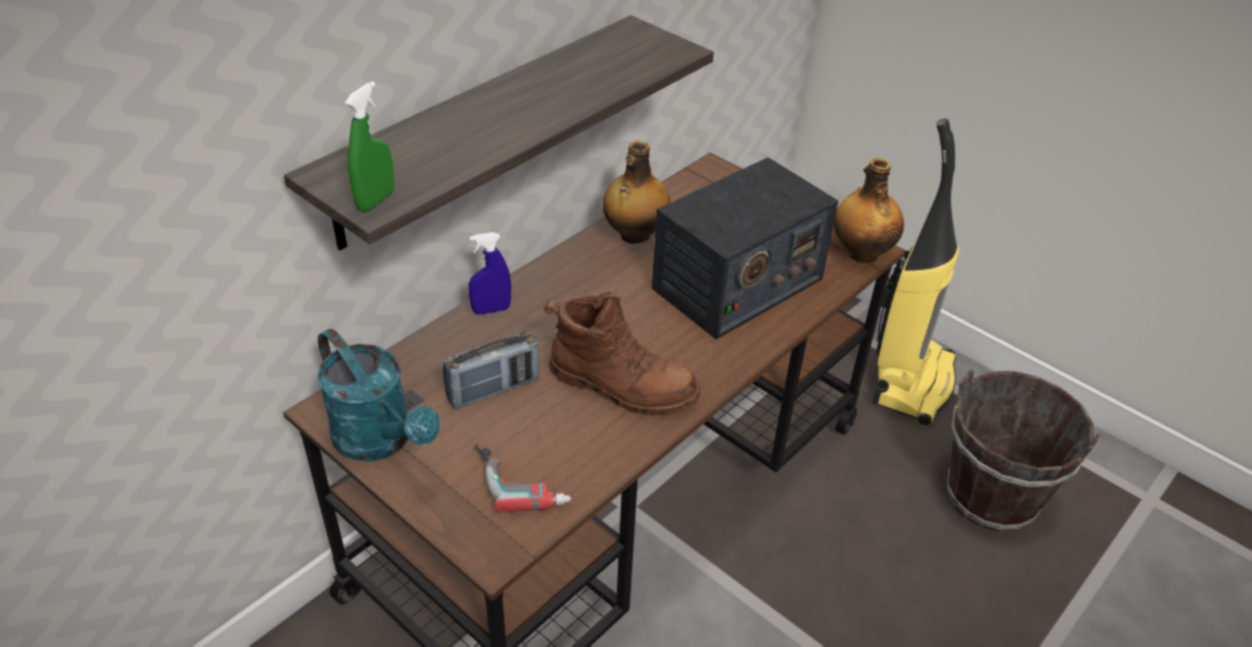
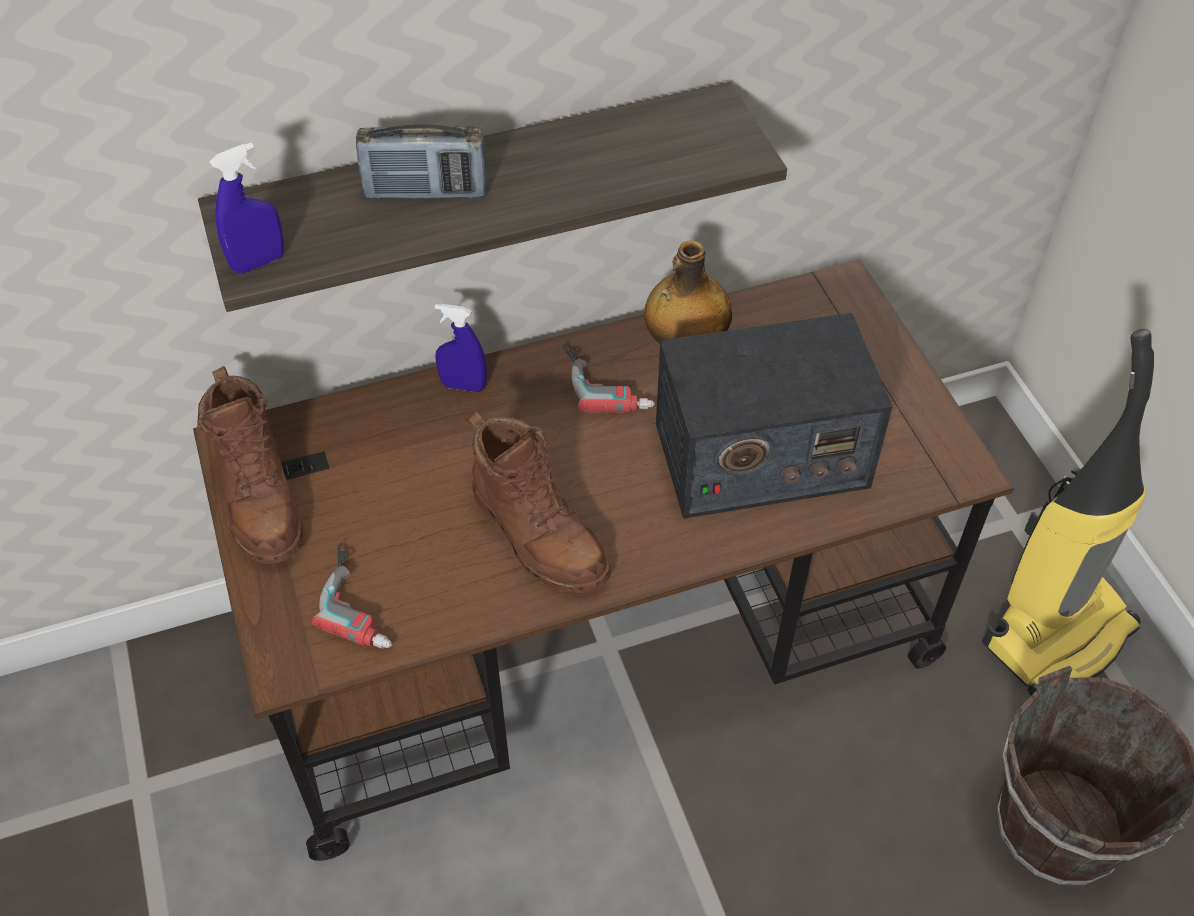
camera: 30 degrees right, 10 degrees up
turquoise watering can [317,329,440,461] -> brown boot [197,366,304,564]
green spray bottle [345,81,394,212] -> blue spray bottle [210,142,284,273]
radio [443,331,540,409] -> radio moved to [356,124,487,199]
bottle [834,158,904,264] -> none
none -> power drill [563,343,655,413]

